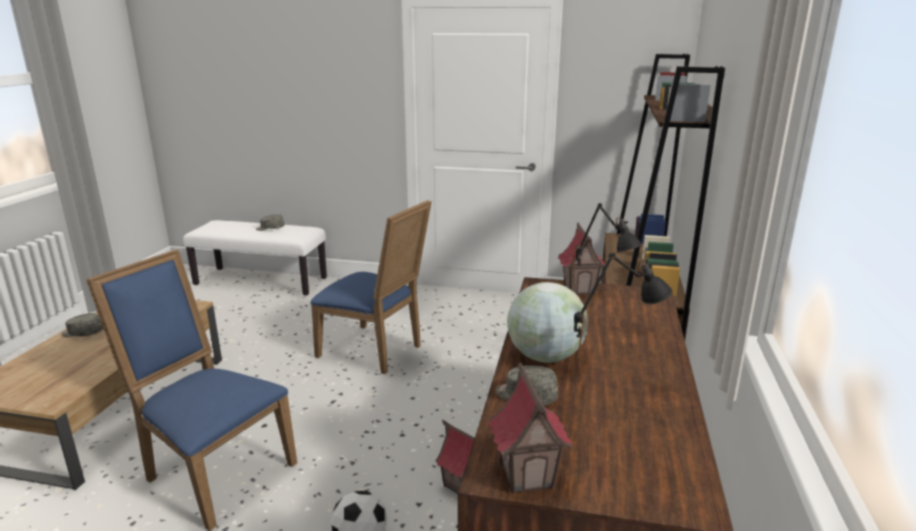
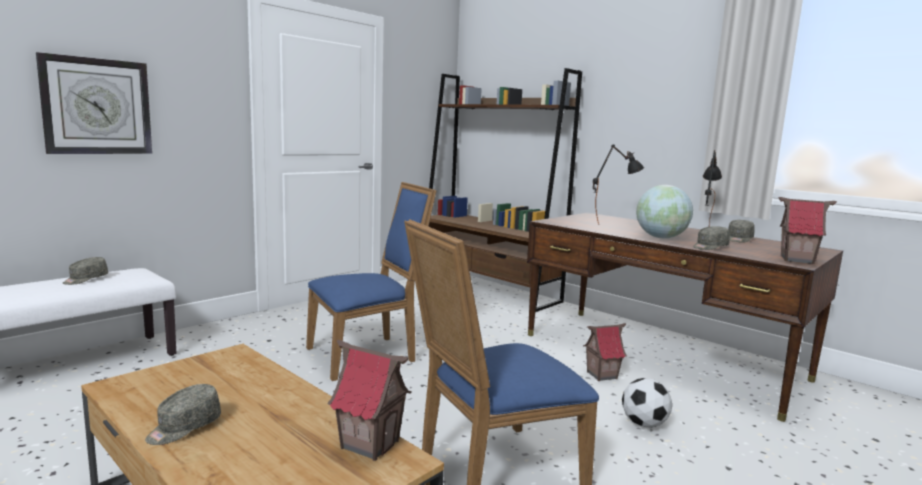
camera: 60 degrees left, 10 degrees down
toy house [558,223,606,295] -> toy house moved to [327,340,412,461]
none -> wall clock [36,52,152,154]
none -> grey cap [728,220,755,243]

